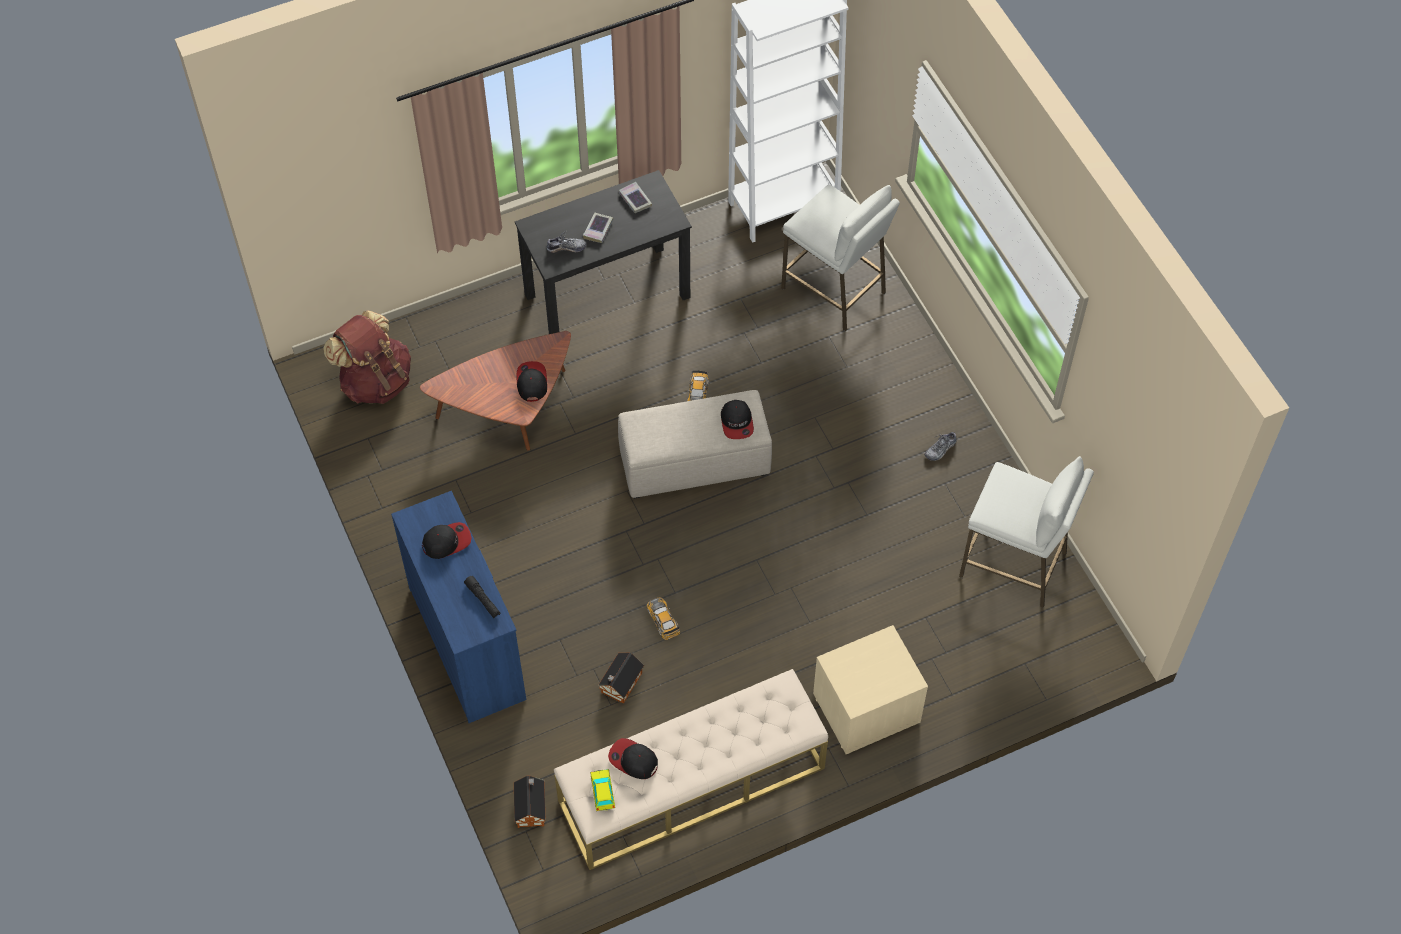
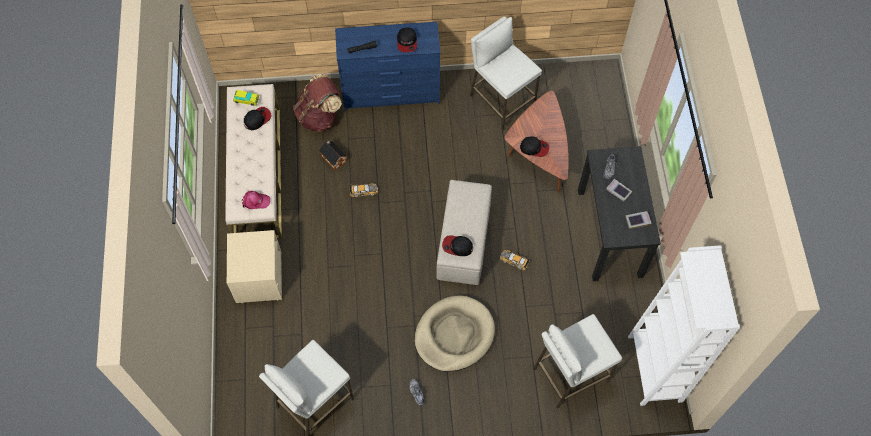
camera: 110 degrees right, 5 degrees up
brown backpack [323,310,411,404] -> brown backpack moved to [293,74,342,133]
toy house [514,776,546,828] -> none
none -> pink cap [242,191,270,209]
none -> beige dog bed [415,295,495,372]
none -> white stool [469,16,542,130]

